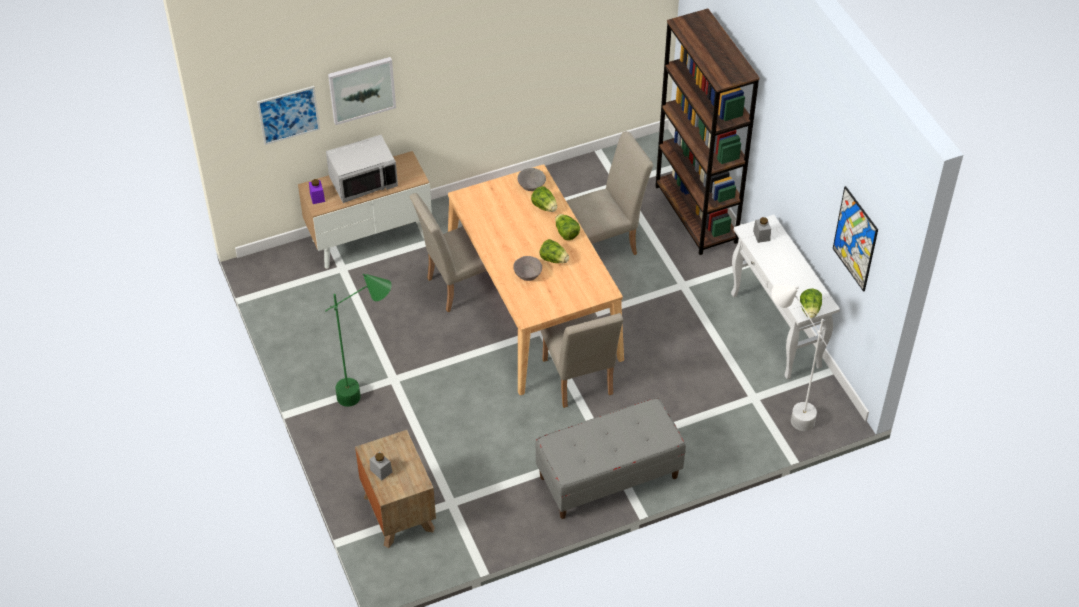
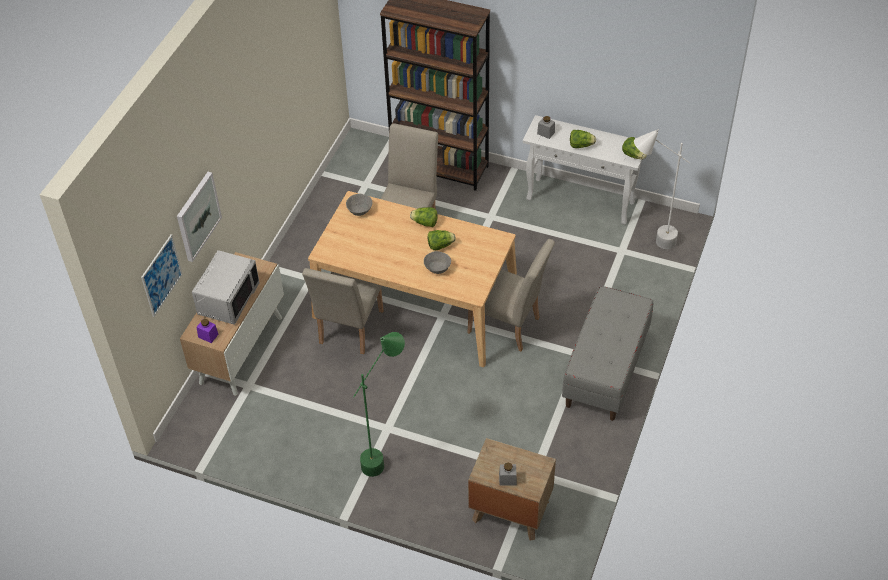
camera: 45 degrees left, 0 degrees up
lettuce [531,186,557,212] -> lettuce moved to [570,130,596,148]
picture [833,186,878,292] -> none

